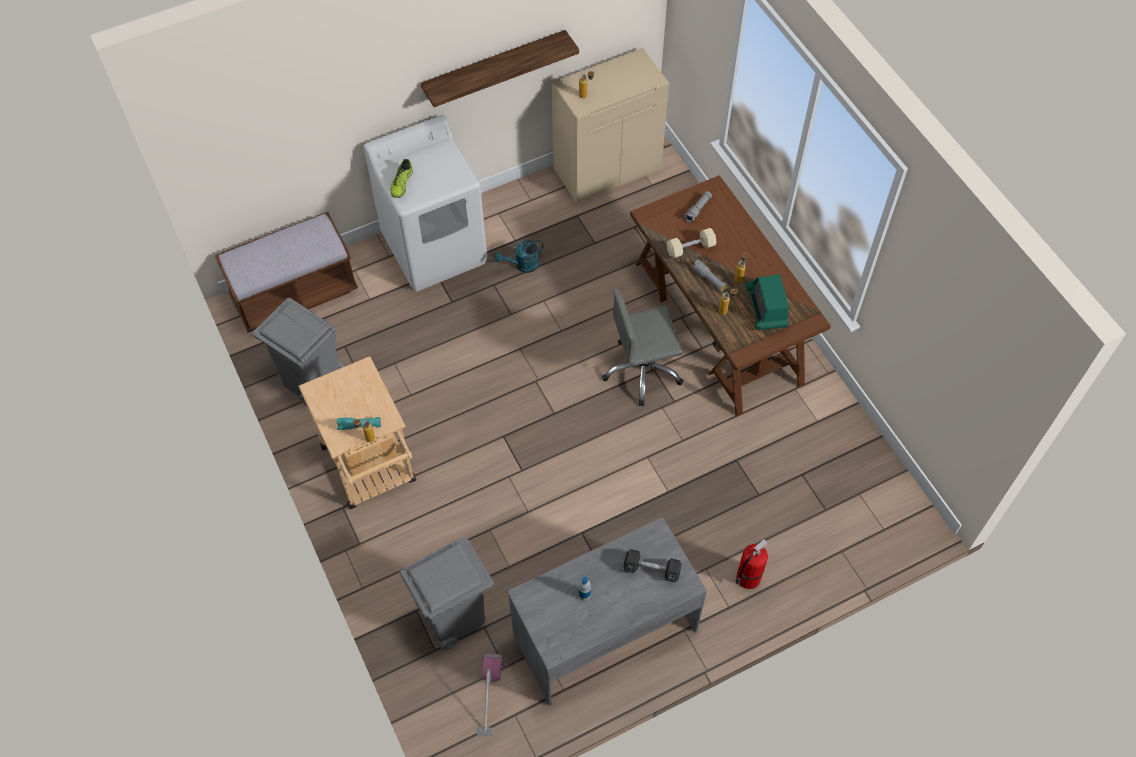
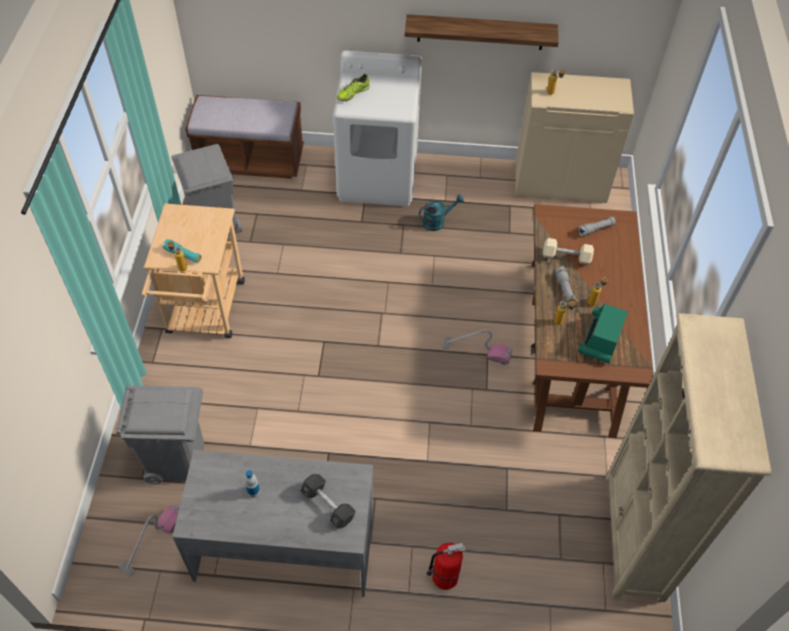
camera: 30 degrees right, 5 degrees down
turquoise watering can [495,239,544,273] -> turquoise watering can turned 150 degrees clockwise [419,194,464,231]
grey office chair [602,288,683,406] -> vacuum cleaner [442,329,512,365]
none -> beige bookcase [606,313,771,602]

